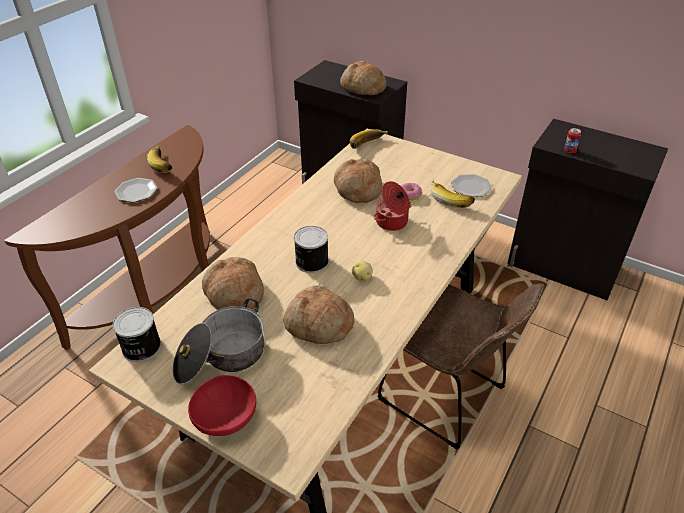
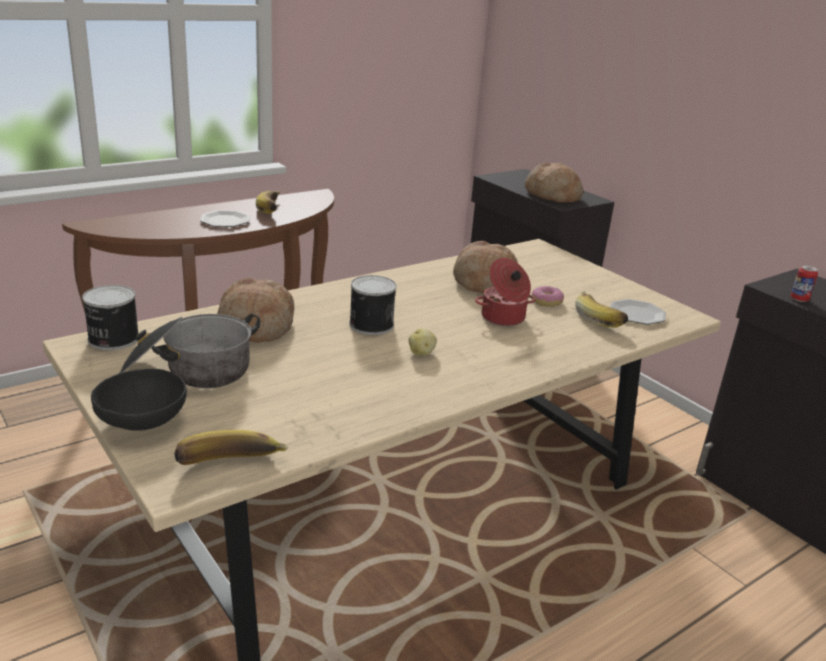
camera: 20 degrees right, 15 degrees down
red bowl [188,375,256,436] -> black bowl [91,369,187,431]
bread [283,285,354,344] -> none
banana [349,129,388,149] -> banana moved to [174,430,288,465]
brown chair [378,283,544,450] -> none

